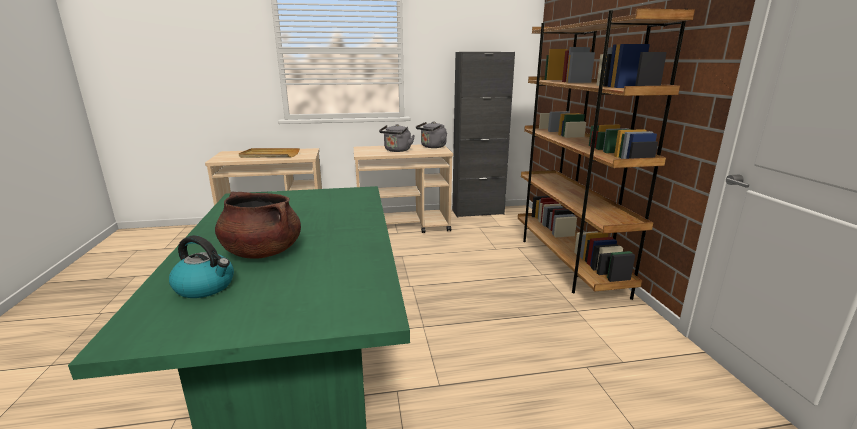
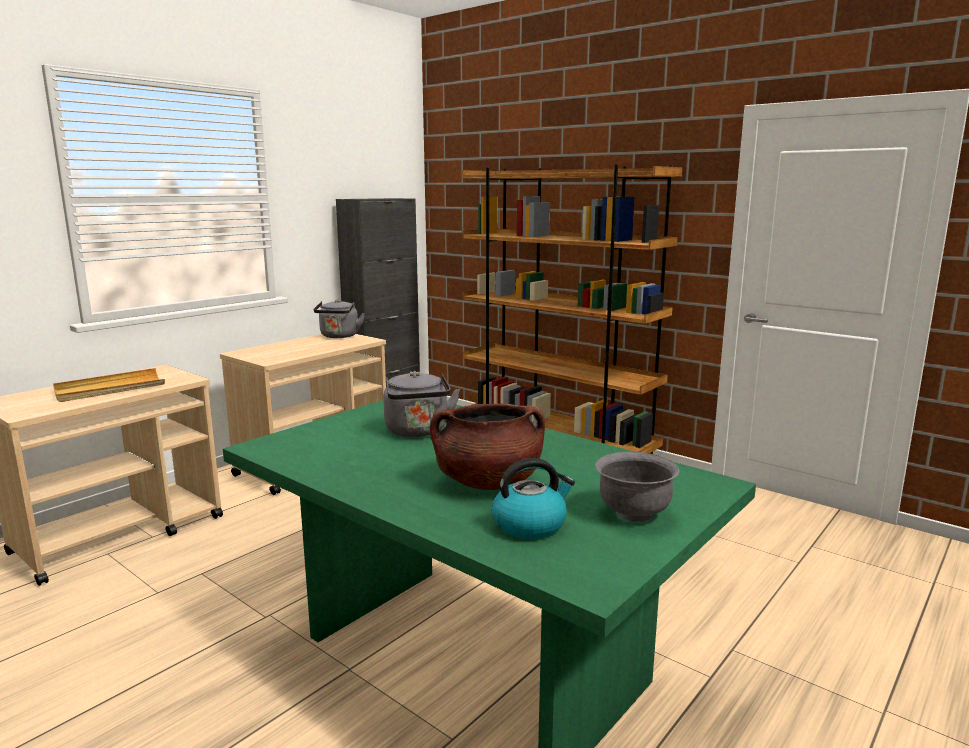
camera: 40 degrees left, 5 degrees down
grey kettle [379,124,415,152] -> grey kettle moved to [383,371,460,437]
none -> grey bowl [595,452,679,522]

